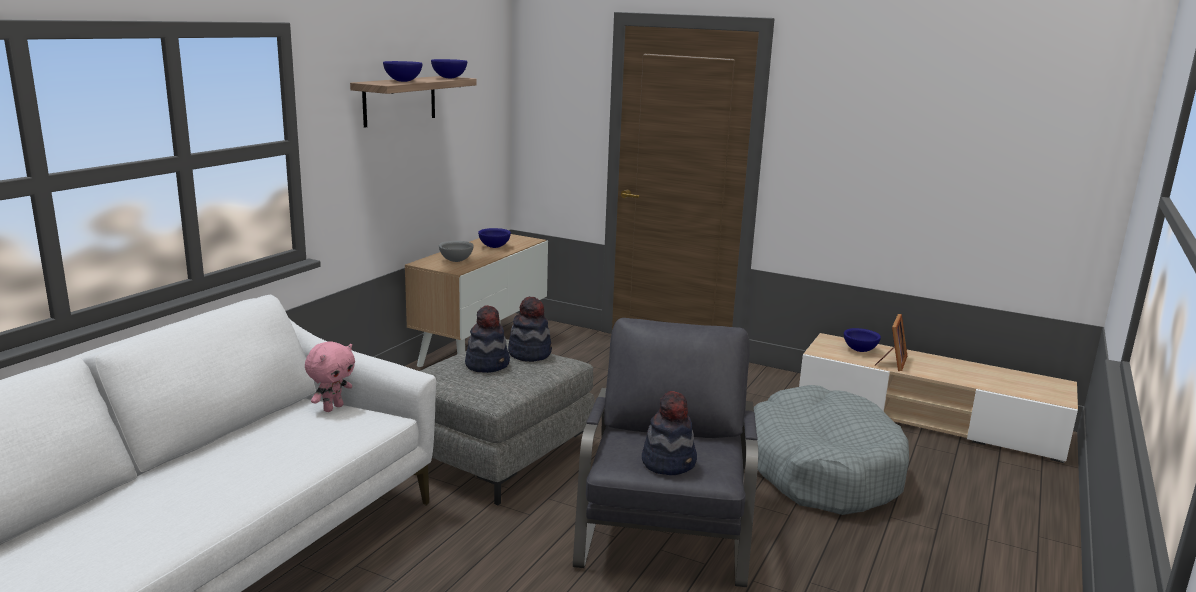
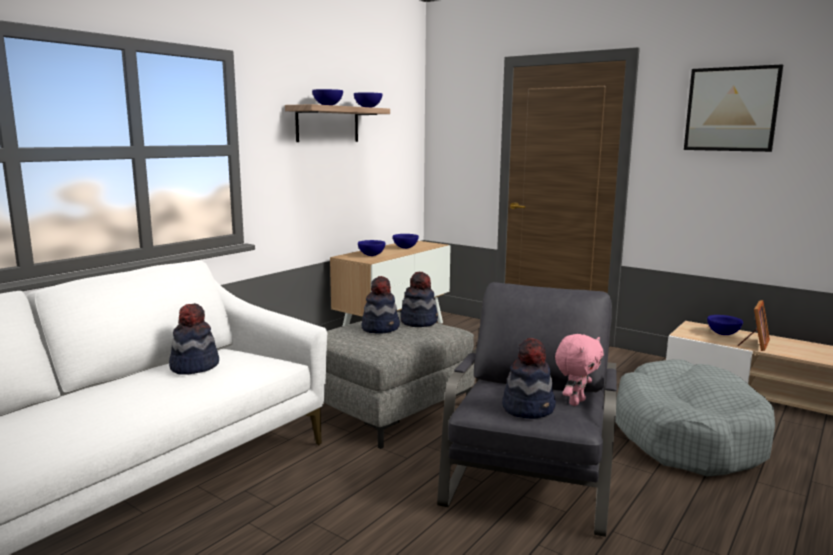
camera: 10 degrees right, 5 degrees down
pink plush toy [305,341,355,412] -> pink plush toy moved to [555,334,604,406]
grey bowl [439,241,474,262] -> blue bowl [358,240,386,256]
none -> hat [169,303,219,375]
none -> picture [684,64,783,152]

